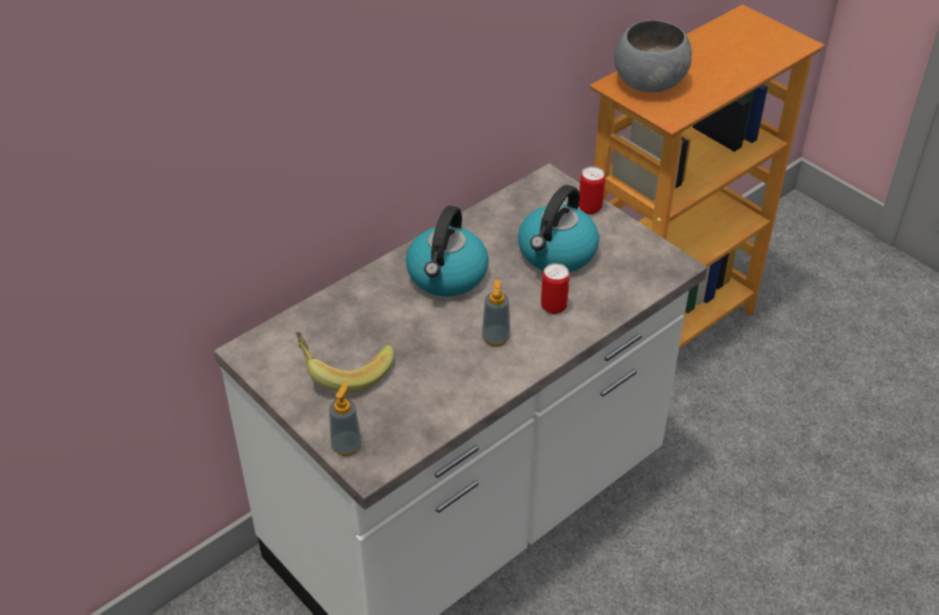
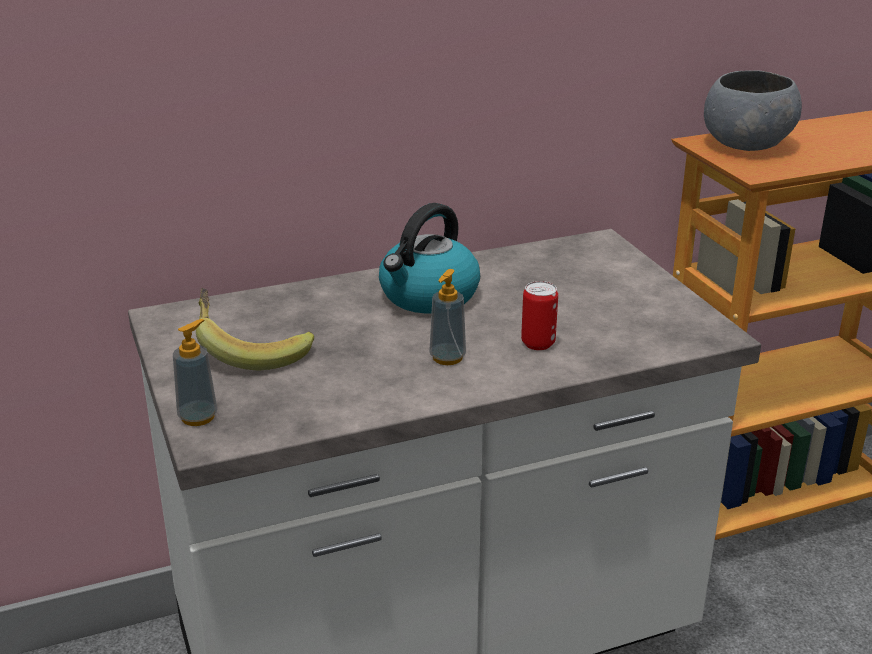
camera: 20 degrees right, 15 degrees down
kettle [518,185,599,272] -> none
can [579,166,605,214] -> none

